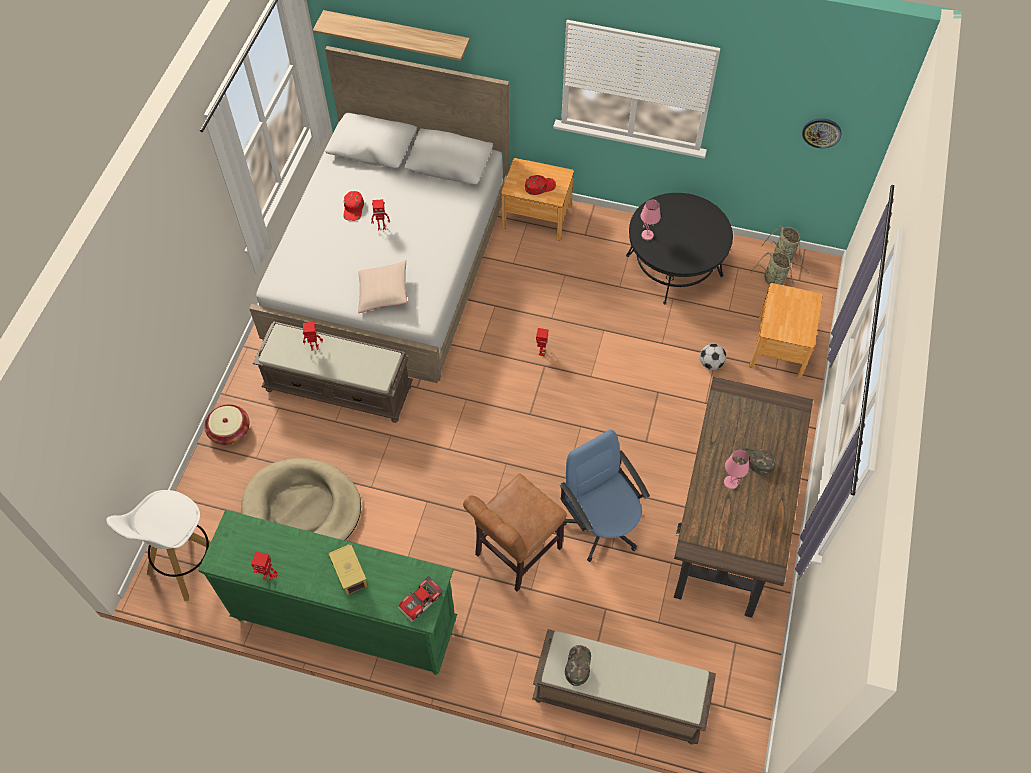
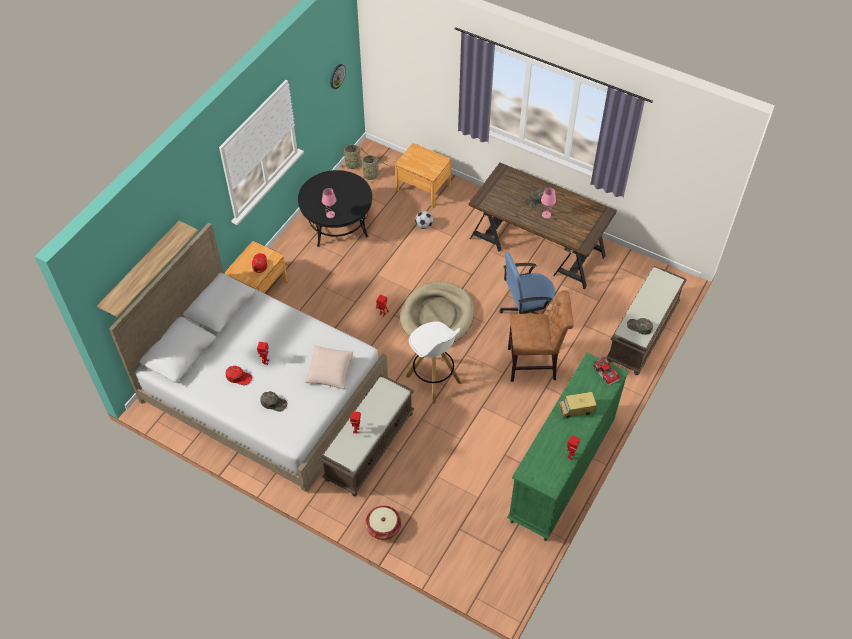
camera: 75 degrees left, 5 degrees down
white stool [106,490,211,601] -> white stool moved to [406,321,462,403]
beige dog bed [241,458,361,541] -> beige dog bed moved to [400,282,474,343]
brown chair [463,473,567,592] -> brown chair turned 60 degrees counterclockwise [508,291,574,382]
none -> green cap [260,391,287,412]

